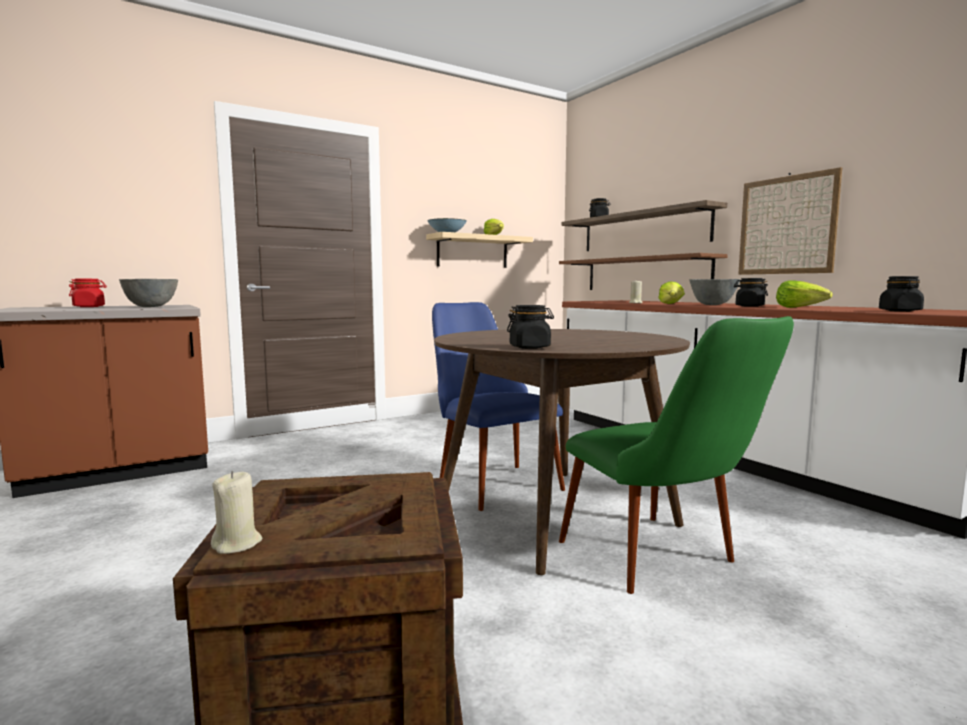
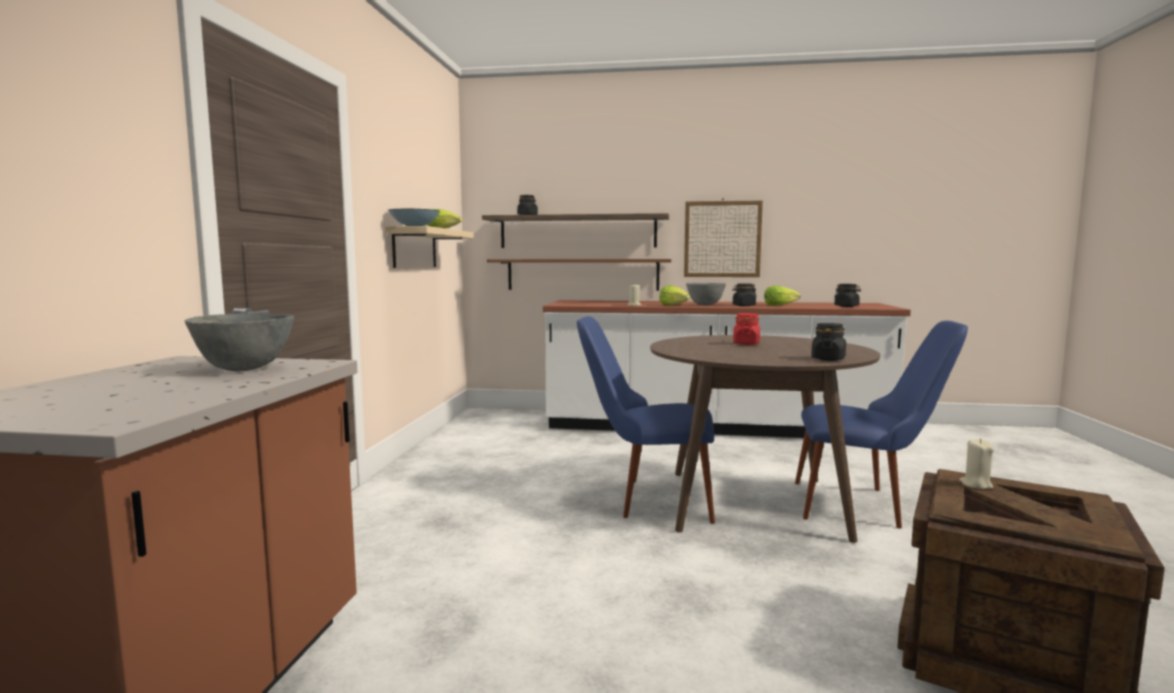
camera: 50 degrees left, 0 degrees up
red jar [69,279,107,307] -> red jar moved to [733,313,760,345]
beige candle [211,471,262,554] -> beige candle moved to [959,439,994,489]
green chair [559,316,794,594] -> blue chair [795,321,968,529]

